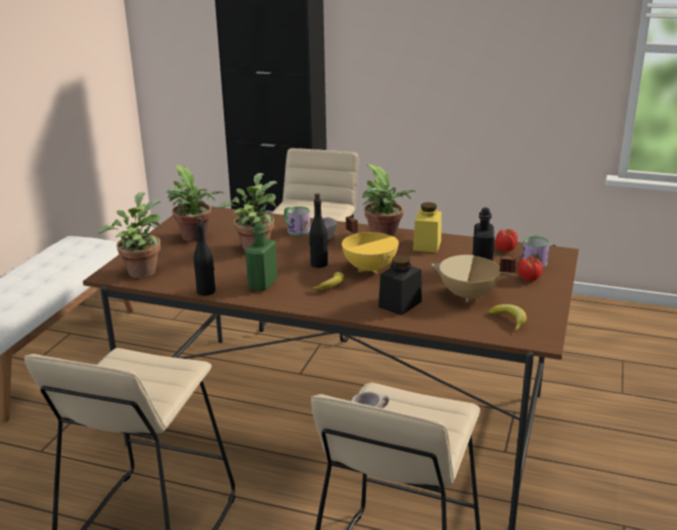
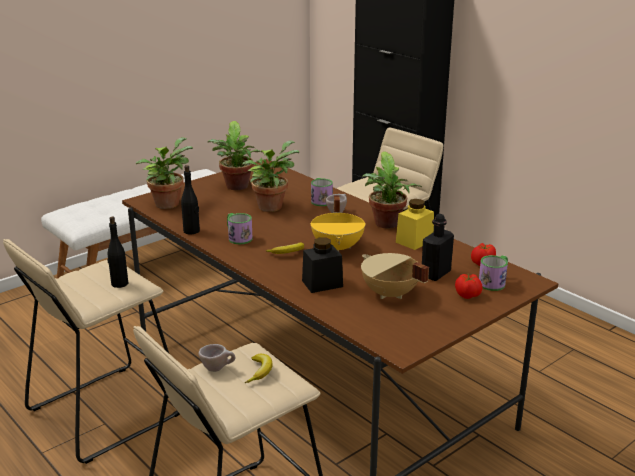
camera: 30 degrees right, 0 degrees up
green bottle [245,223,277,291] -> mug [227,213,253,244]
black bottle [309,193,328,268] -> black bottle moved to [108,217,128,288]
banana [488,304,527,331] -> banana moved to [245,354,273,383]

